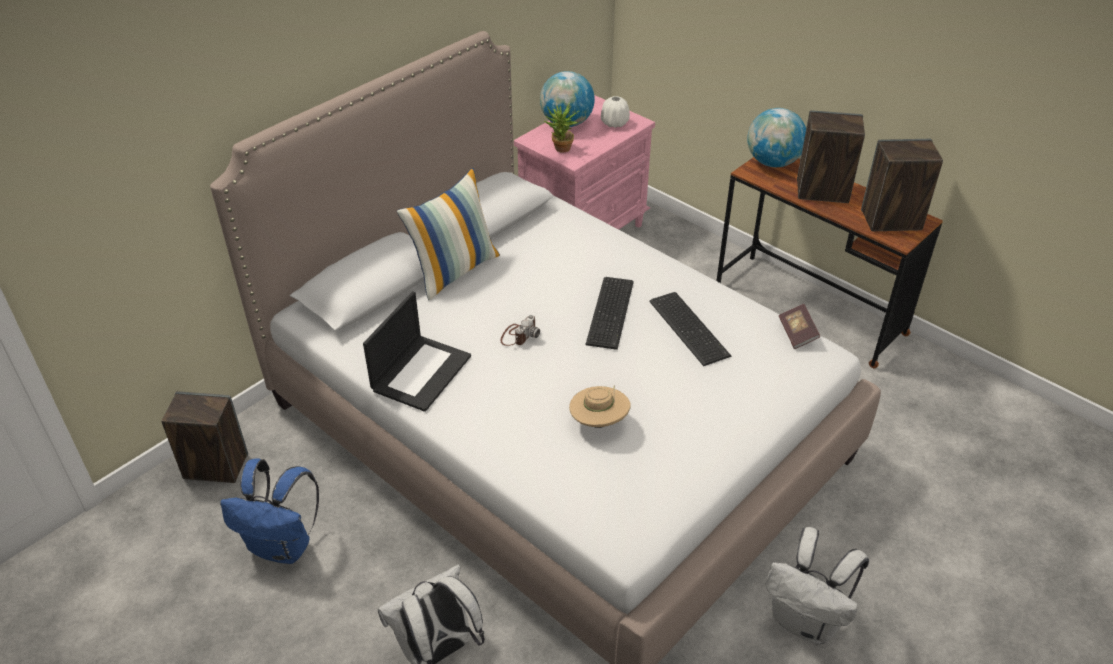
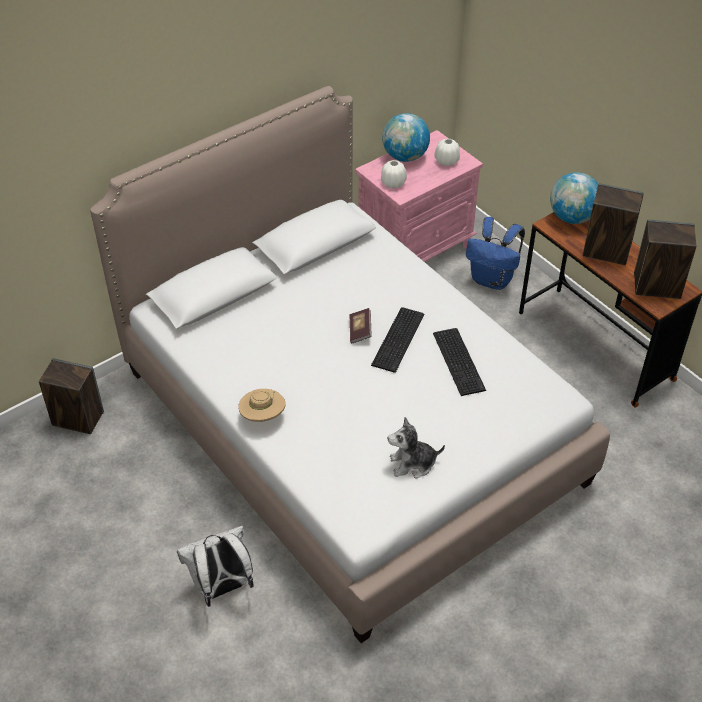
camera: 10 degrees right, 5 degrees up
blue backpack [220,459,319,564] -> blue backpack moved to [466,217,525,290]
laptop [363,291,471,412] -> none
pillow [397,168,500,300] -> none
camera [501,315,540,346] -> none
potted plant [544,102,579,152] -> white vase [381,160,407,188]
beige hat [569,385,631,428] -> beige hat moved to [238,389,285,422]
white backpack [766,527,869,645] -> none
book [779,304,820,349] -> book moved to [349,308,372,343]
none -> plush toy [387,417,445,479]

